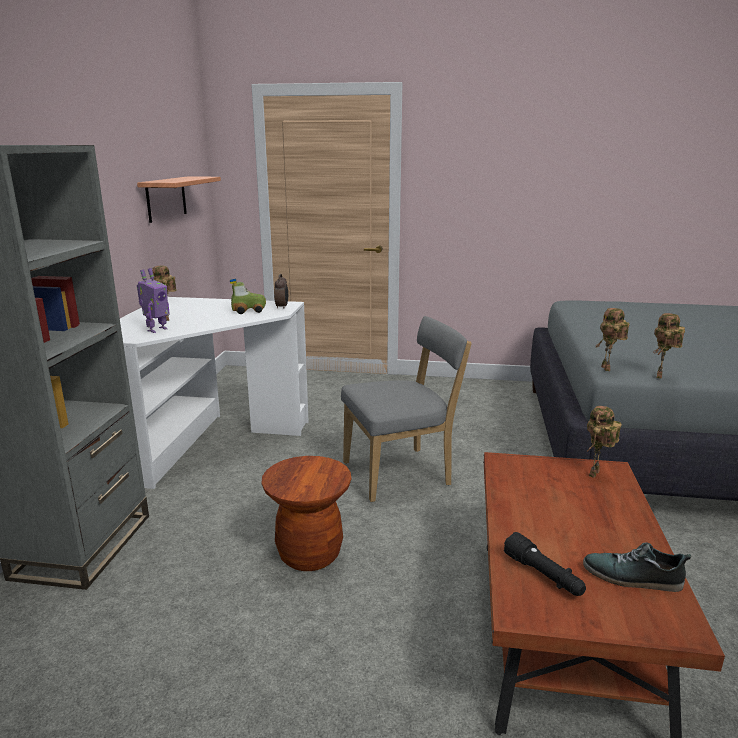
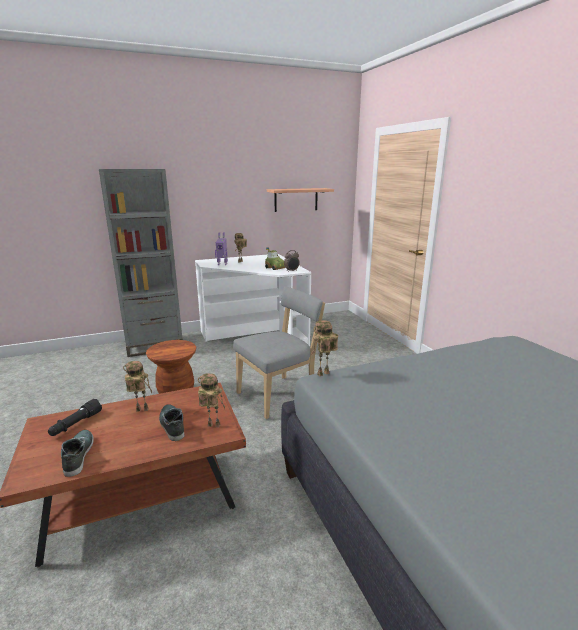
camera: 60 degrees right, 0 degrees up
grey chair [341,316,472,502] -> grey chair turned 75 degrees counterclockwise [233,286,325,419]
toy robot [653,313,685,379] -> toy robot moved to [123,361,152,412]
none -> shoe [159,404,185,441]

